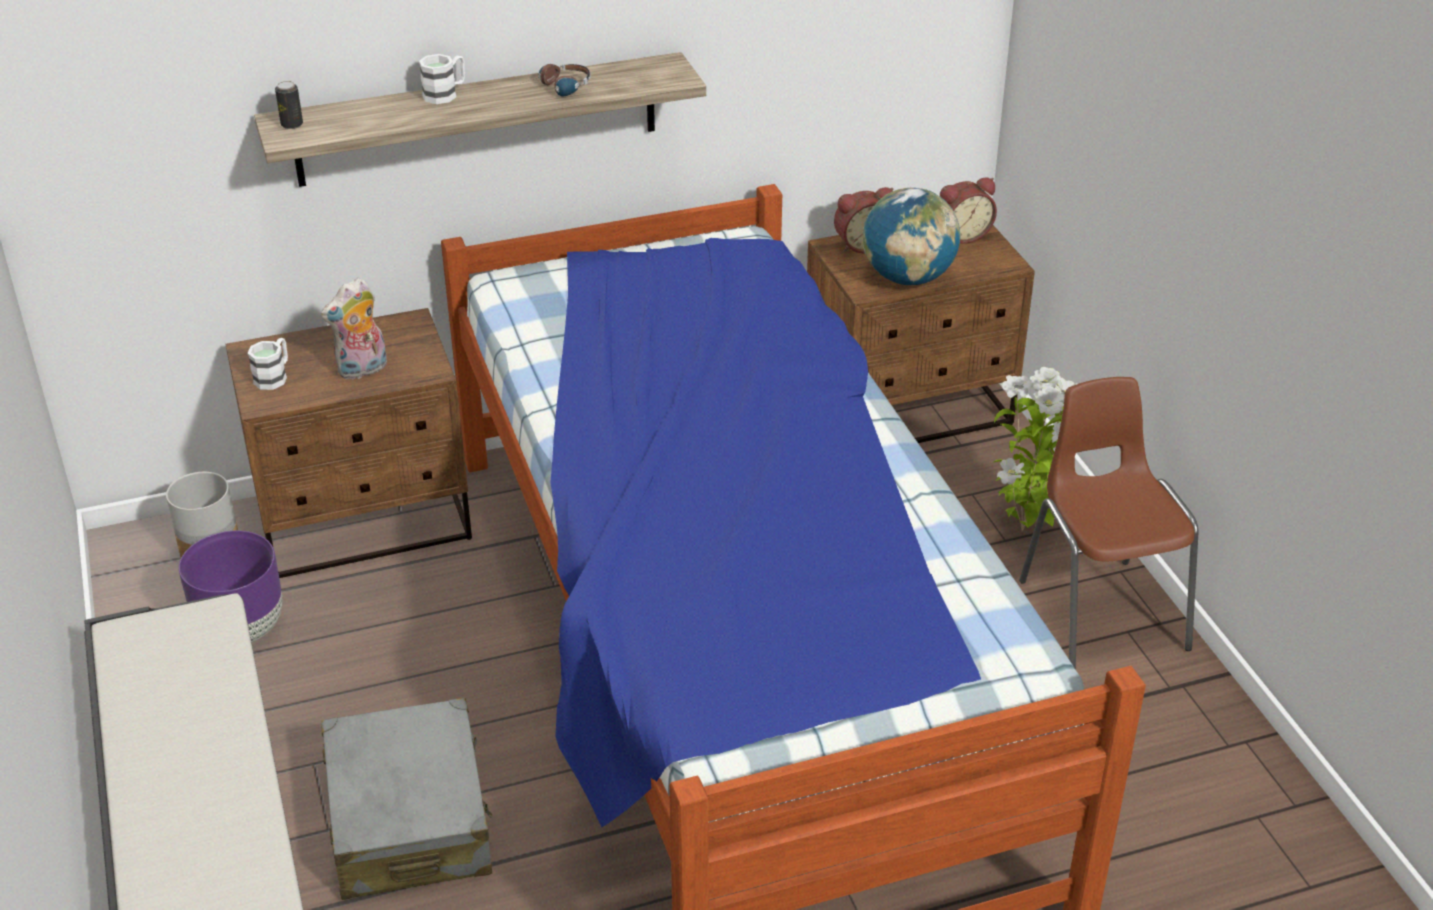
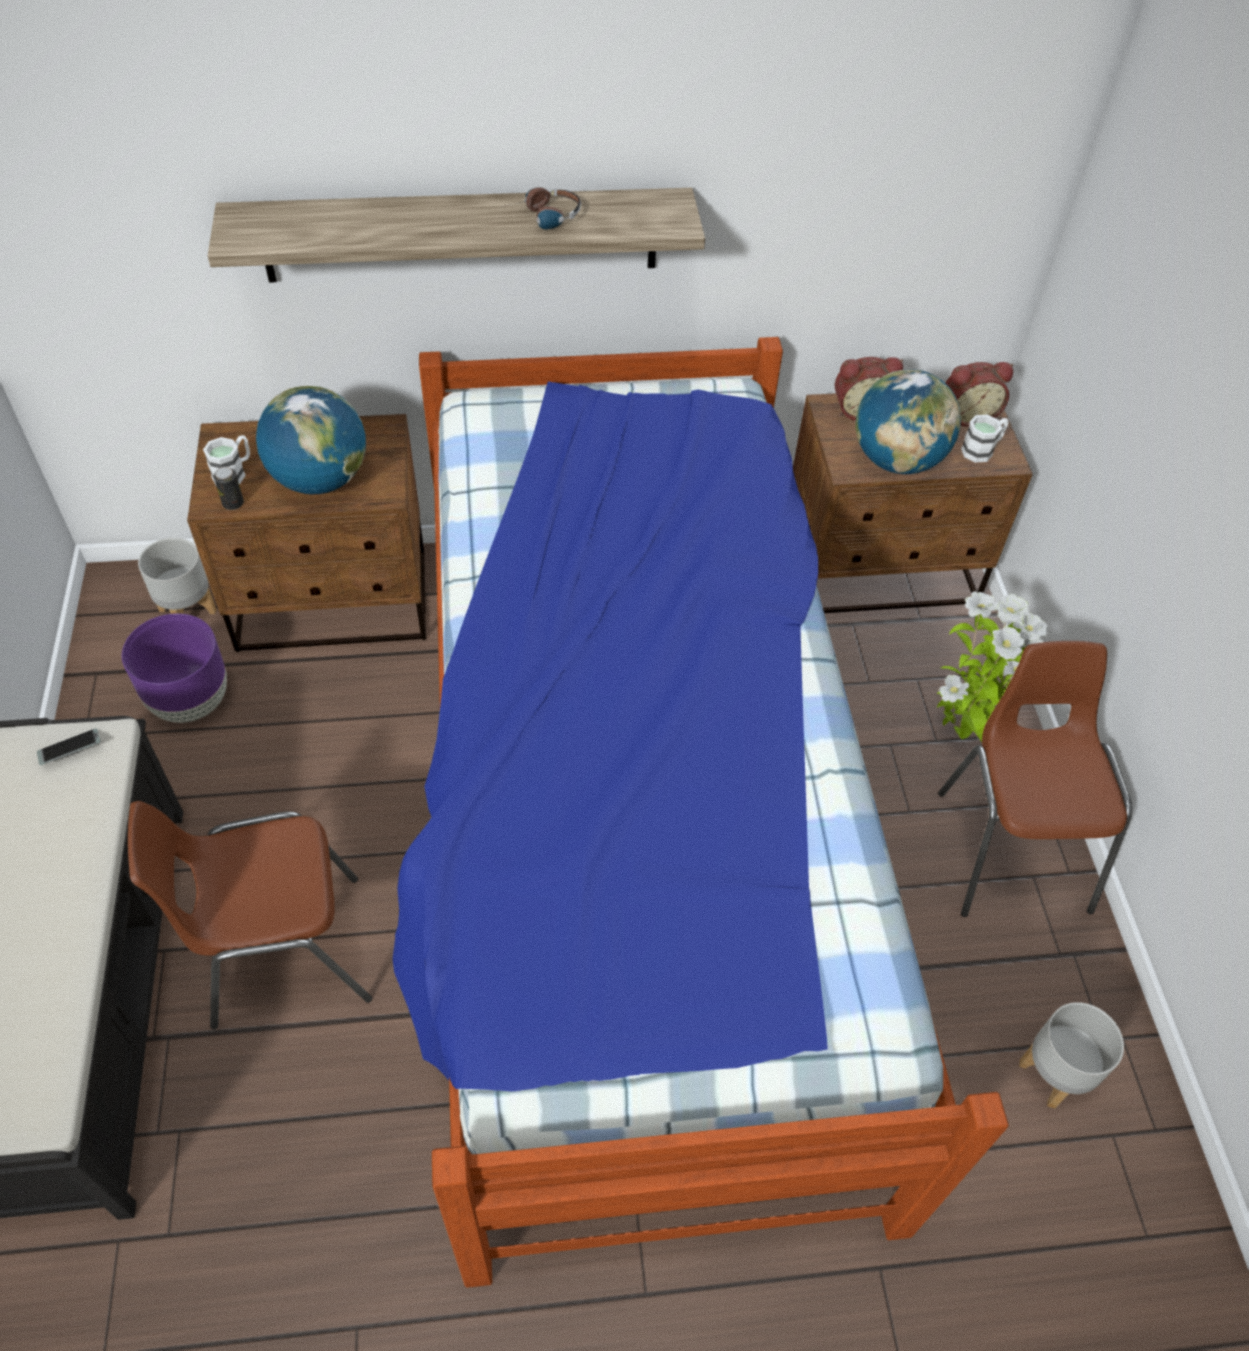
camera: 10 degrees right, 15 degrees up
can [275,81,303,129] -> can moved to [214,467,244,510]
plush toy [321,278,387,380] -> globe [256,386,366,494]
grey suitcase [321,698,492,900] -> brown chair [128,801,372,1030]
white mug [419,54,465,104] -> white mug moved to [961,415,1009,463]
none -> phone [37,728,101,765]
none -> grey planter [1019,1002,1124,1108]

